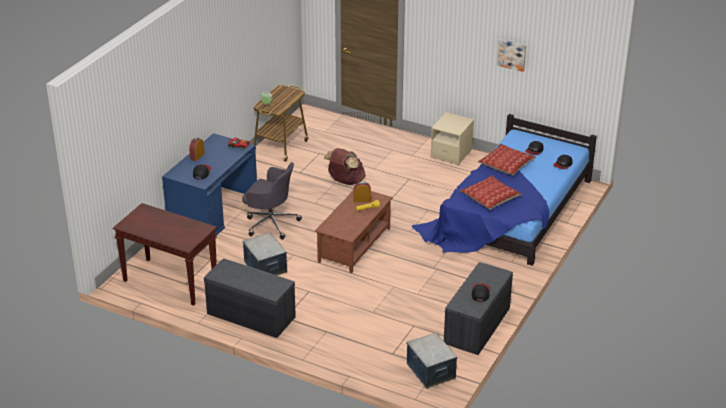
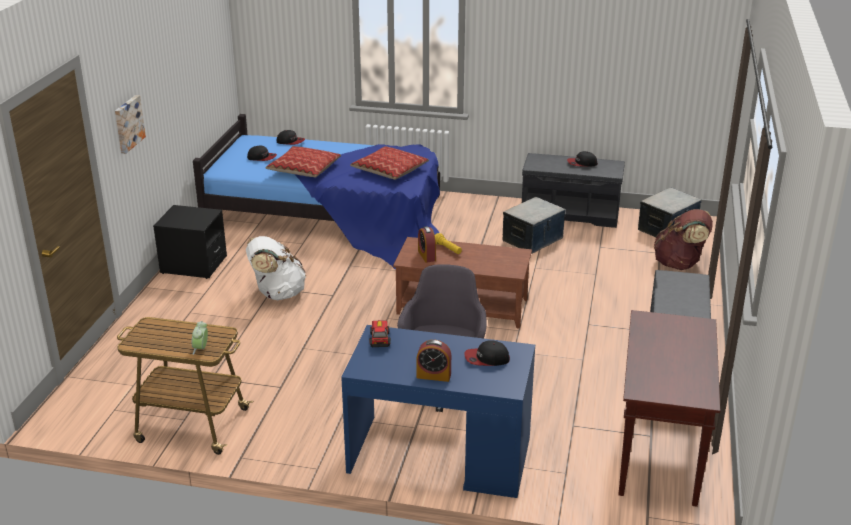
camera: 105 degrees left, 5 degrees down
storage box [243,233,287,276] -> storage box moved to [502,197,566,254]
brown backpack [324,148,366,185] -> brown backpack moved to [654,209,713,270]
beige nightstand [431,112,474,165] -> black nightstand [153,205,227,279]
picture [497,39,526,72] -> picture moved to [115,95,146,154]
none -> white backpack [246,236,306,300]

